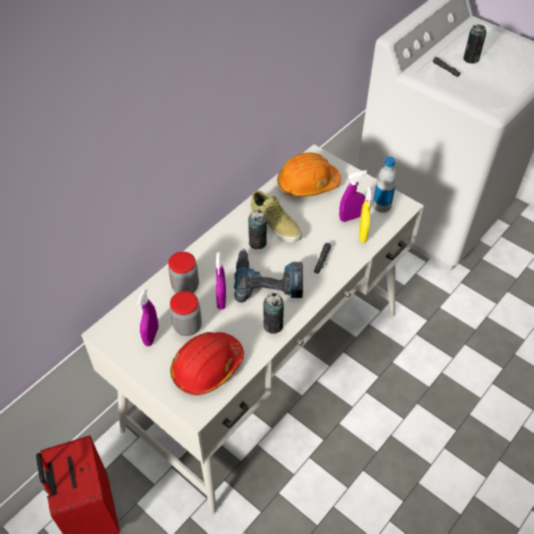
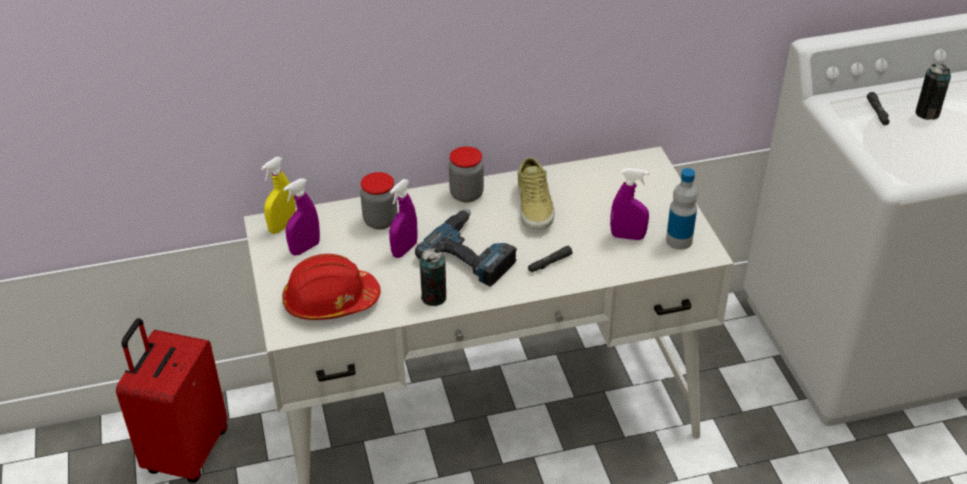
camera: 35 degrees right, 10 degrees down
jar [170,291,202,336] -> jar moved to [449,146,484,203]
can [248,210,267,249] -> none
orange hard hat [277,152,341,197] -> none
yellow spray bottle [359,186,372,243] -> yellow spray bottle moved to [261,157,296,234]

